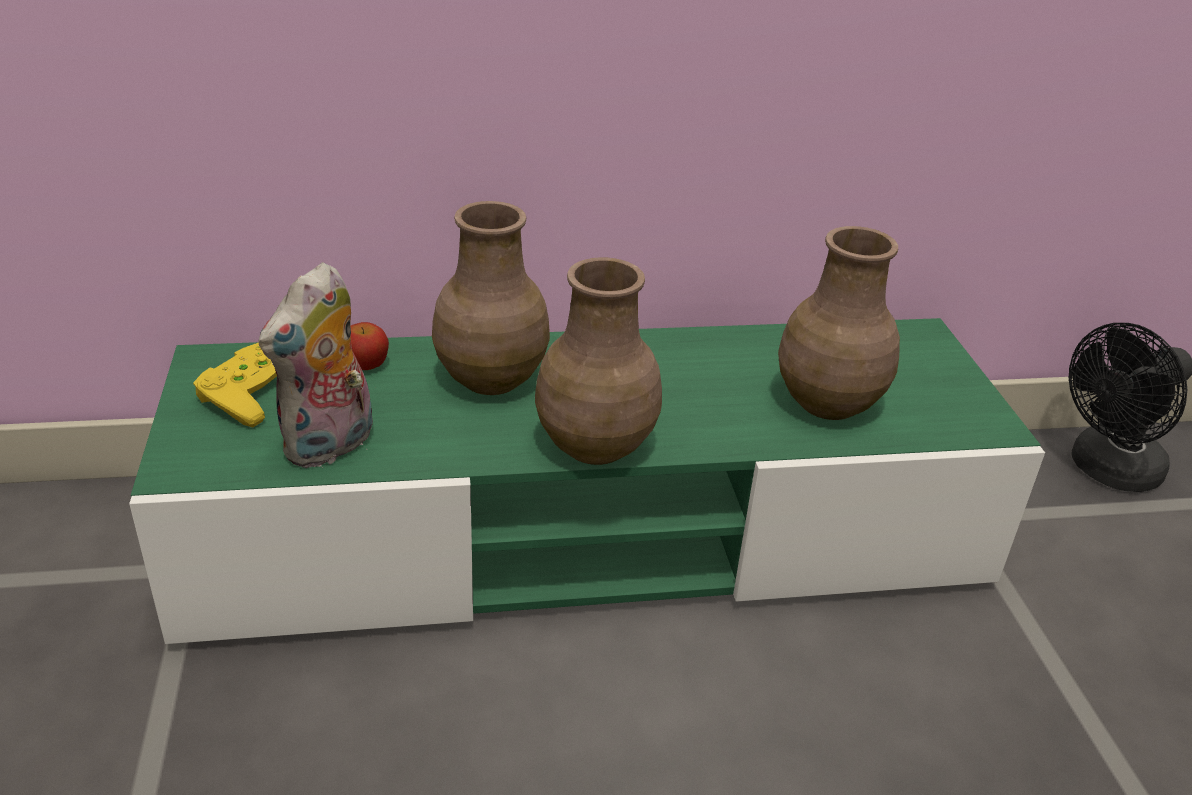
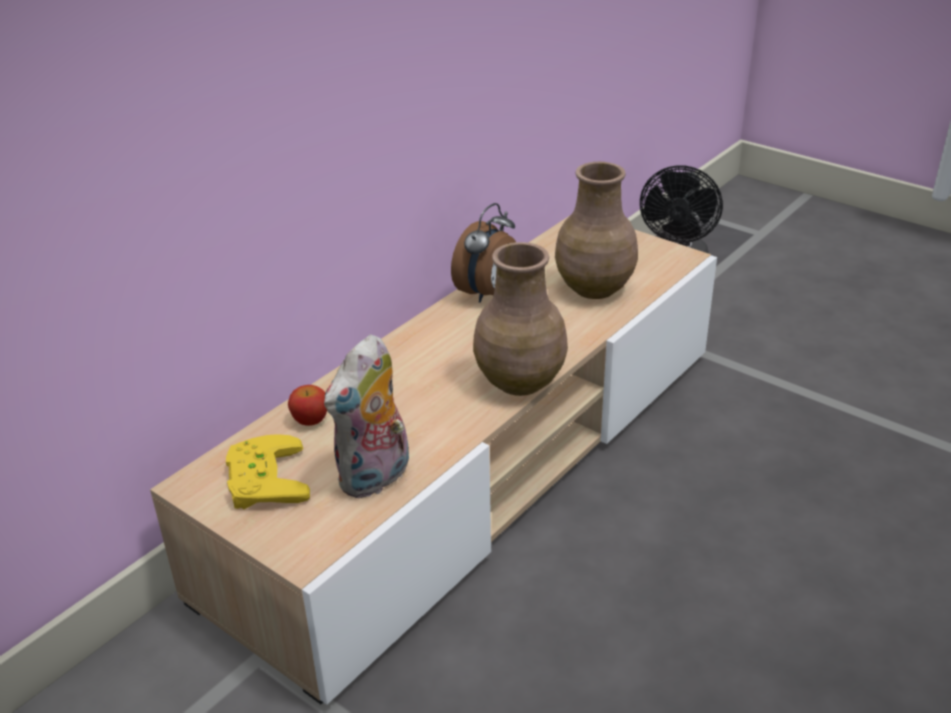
camera: 40 degrees left, 0 degrees up
green tv stand [129,318,1045,644] -> beige tv stand [150,216,717,705]
plush toy [258,262,373,468] -> plush toy turned 45 degrees clockwise [324,335,409,498]
brown vase [432,201,550,395] -> none
none -> alarm clock [451,203,516,303]

